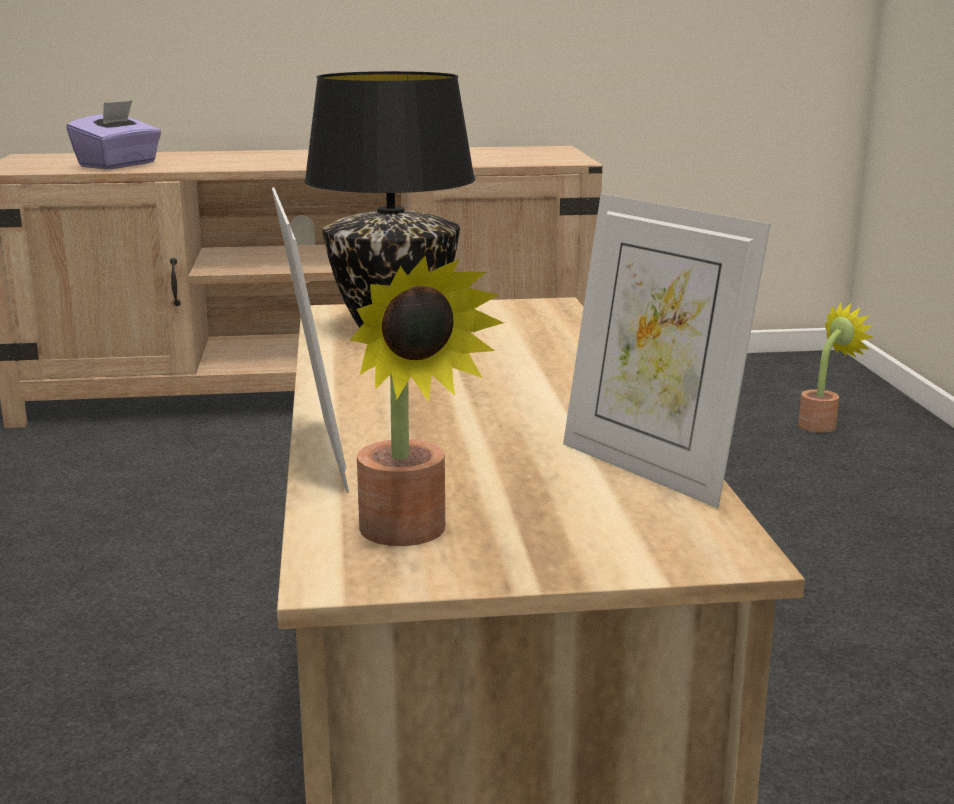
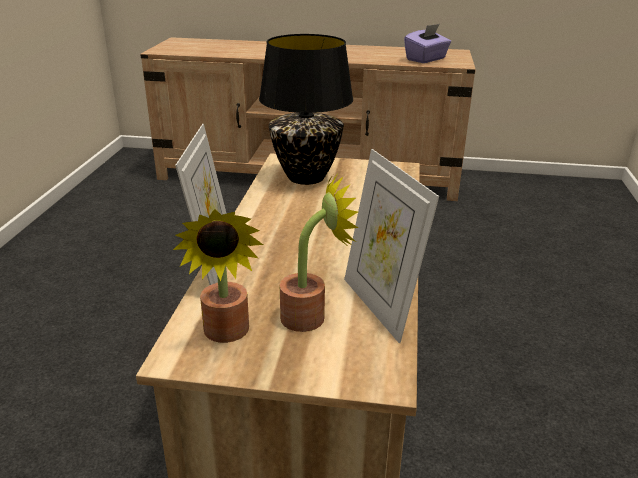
camera: 15 degrees right, 10 degrees up
purple tissue box [67,100,161,169] -> purple tissue box moved to [404,24,451,63]
potted plant [799,302,873,433] -> potted plant moved to [280,172,359,332]

